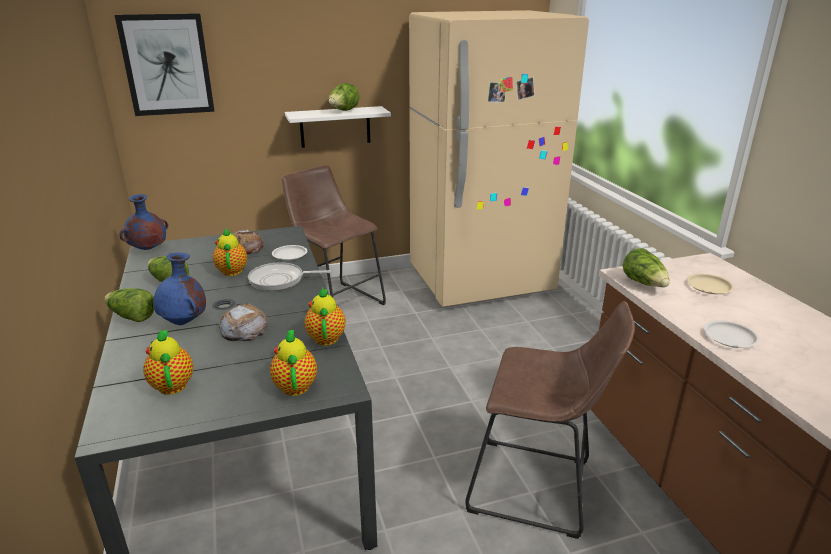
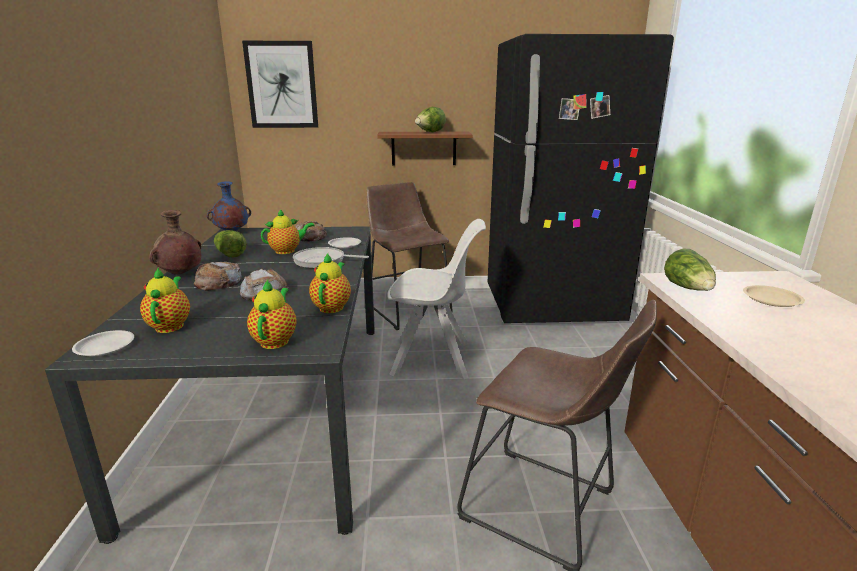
camera: 15 degrees right, 5 degrees down
lettuce [104,288,154,322] -> brown vase [149,210,201,275]
blue vase [153,253,206,325] -> bread [194,262,242,291]
teapot [213,228,247,276] -> teapot turned 60 degrees clockwise [261,209,315,254]
white shelf [285,106,391,148] -> brown shelf [377,131,473,166]
beige fridge [409,10,589,307] -> black fridge [488,34,674,323]
white plate [704,321,760,348] -> white plate moved to [72,330,134,356]
none -> white chair [387,219,486,379]

